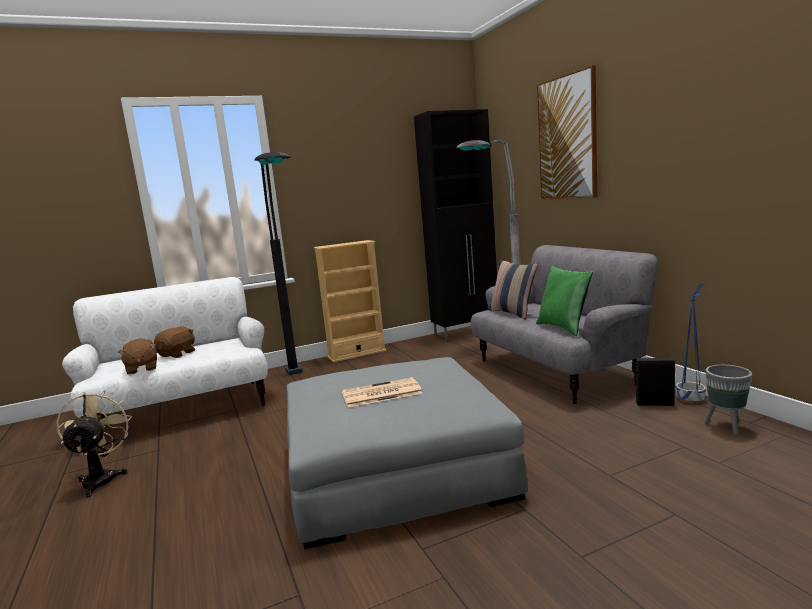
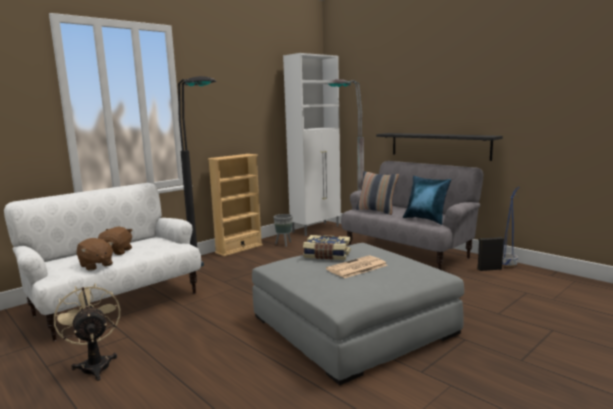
camera: 20 degrees left, 0 degrees up
black cabinet [414,109,497,341] -> white cabinet [283,53,341,236]
green pillow [536,266,593,336] -> blue pillow [403,176,451,225]
picture [537,65,597,200] -> none
grey planter [704,365,752,436] -> grey planter moved to [273,214,293,247]
none -> book [303,235,350,260]
none -> black shelf [376,133,503,161]

